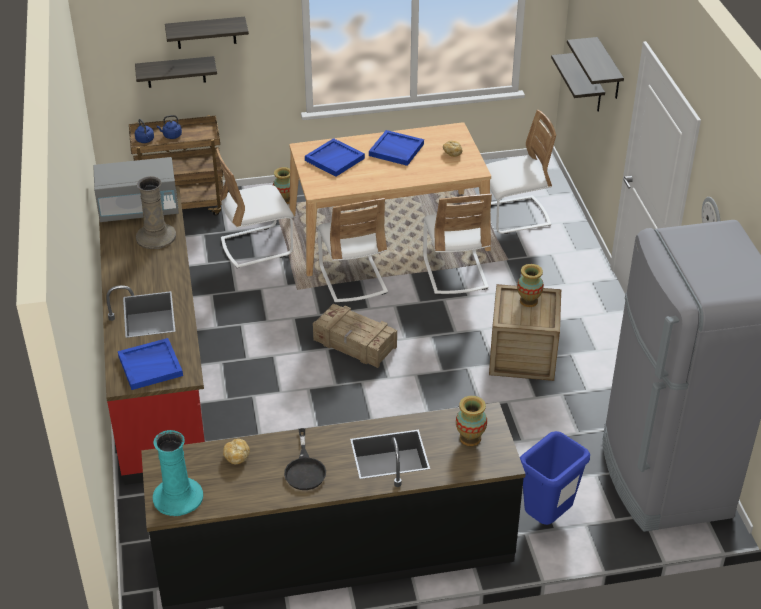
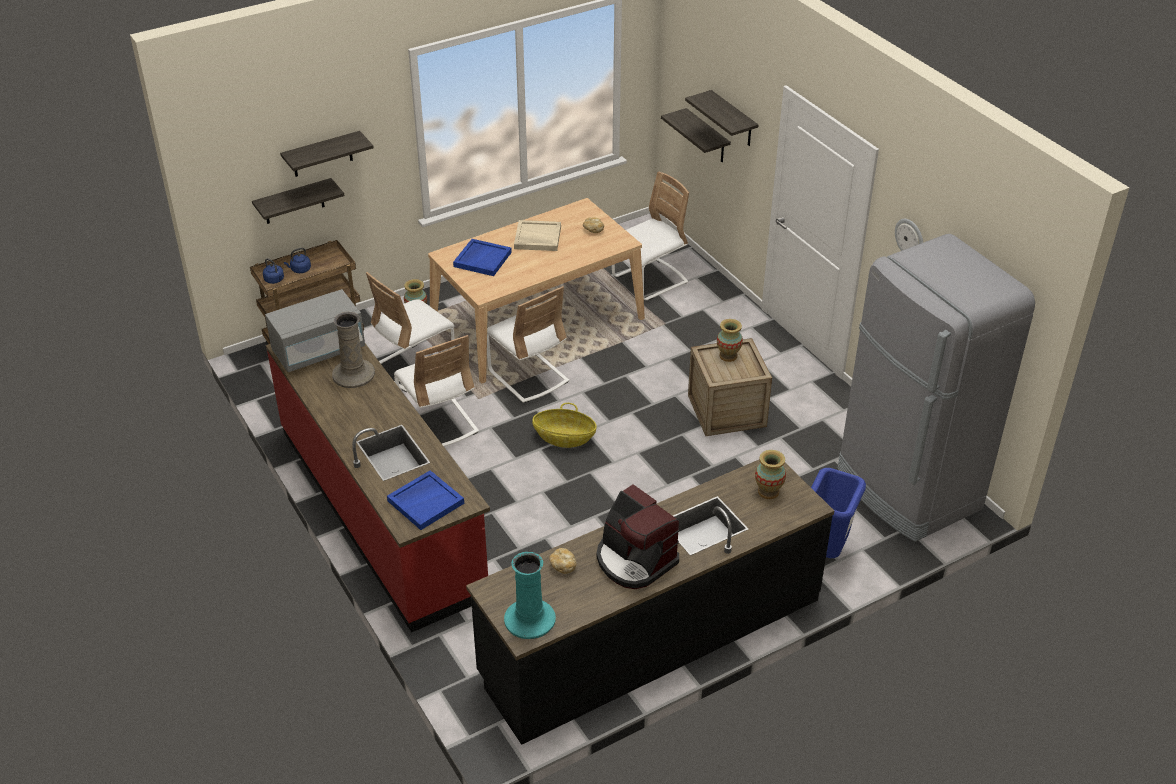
camera: 20 degrees left, 0 degrees up
black frying pan [284,428,326,490] -> coffee machine [596,484,680,589]
crate [313,304,397,368] -> basket [532,403,597,448]
blue tray [369,130,424,166] -> beige tray [514,220,561,251]
white chair [423,194,492,295] -> white chair moved to [394,335,479,446]

